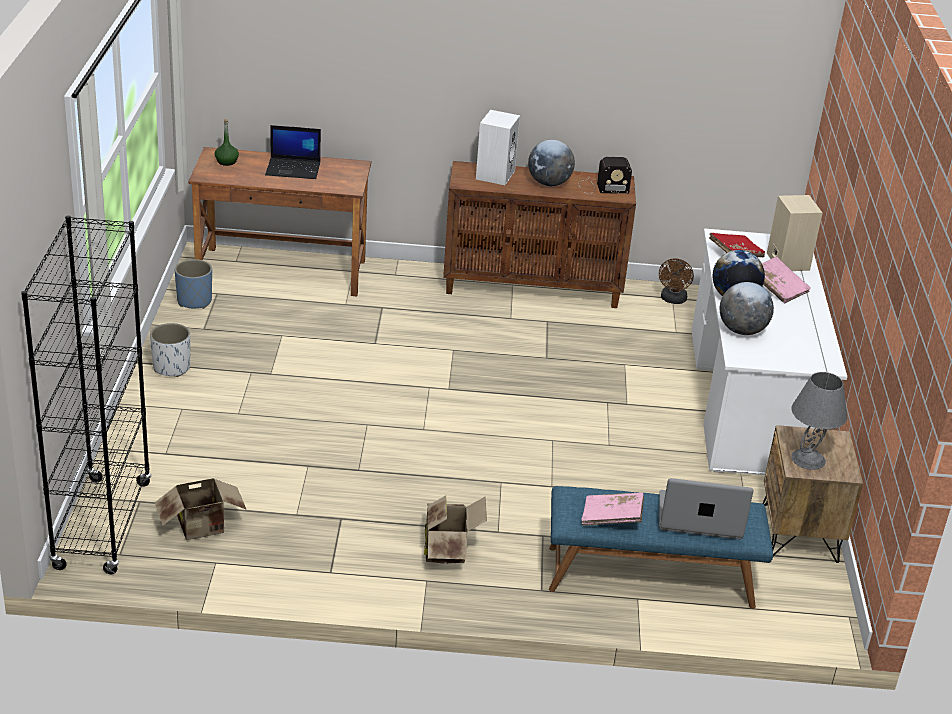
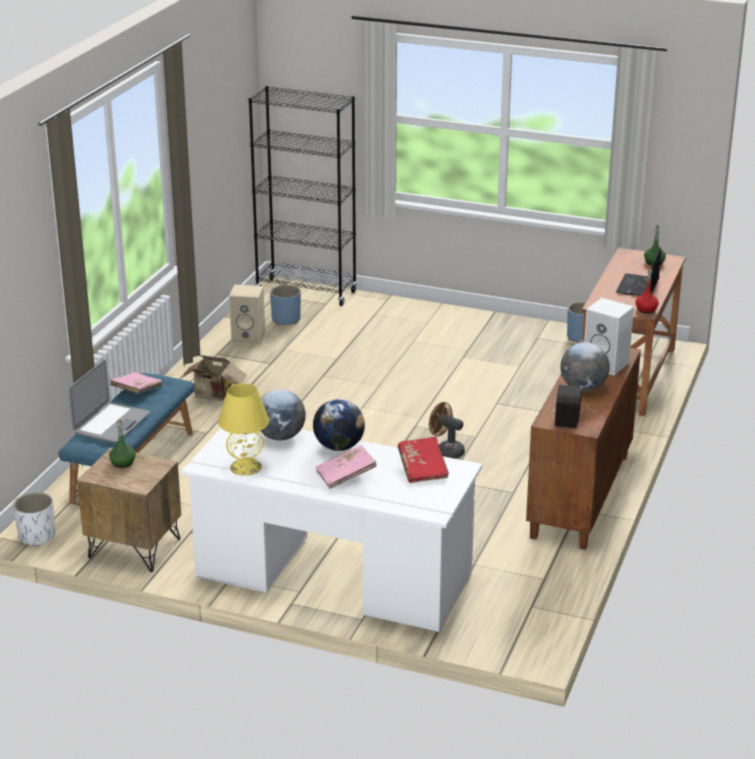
camera: 110 degrees right, 5 degrees down
white planter [150,323,190,377] -> white planter moved to [13,492,55,547]
cardboard box [155,478,247,540] -> blue planter [270,285,301,325]
brown fan [659,258,694,304] -> brown fan moved to [429,402,465,459]
beige speaker [767,195,822,271] -> beige speaker moved to [229,285,265,345]
grey table lamp [791,372,847,470] -> green bottle [109,419,136,468]
none -> yellow table lamp [218,383,269,476]
none -> red bottle [635,269,659,313]

